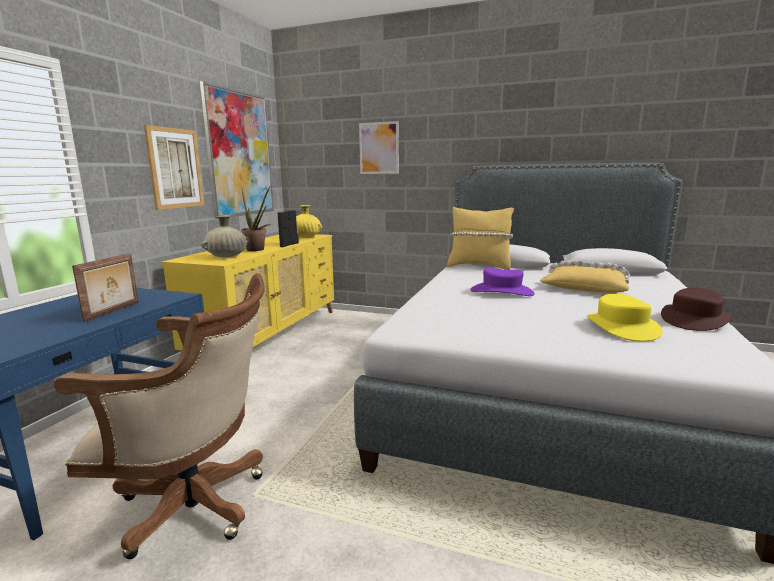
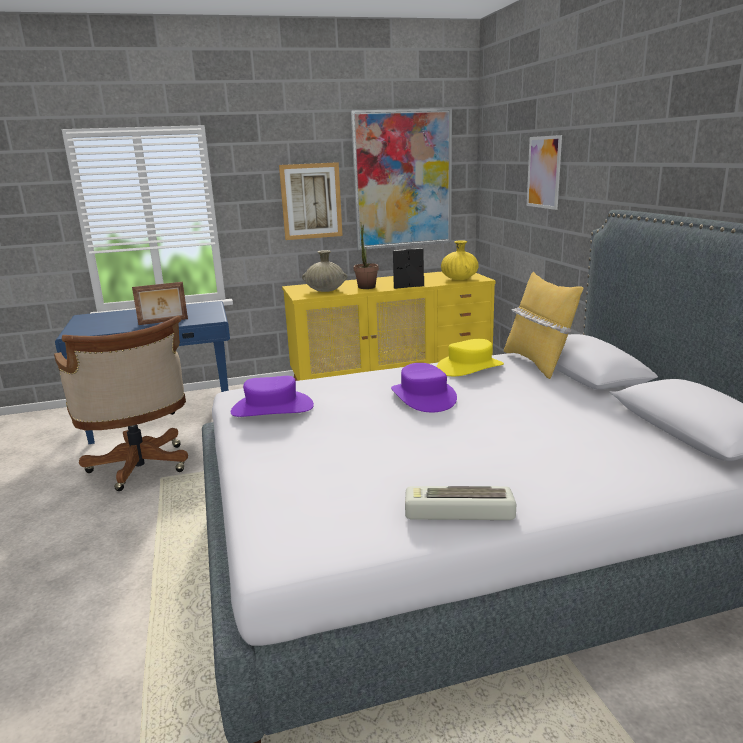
camera: 55 degrees right, 5 degrees up
yellow pillow [540,261,630,293] -> none
yellow hat [587,294,663,342] -> yellow hat moved to [437,339,504,376]
brown hat [661,288,731,331] -> keyboard [405,486,516,520]
none -> purple hat [231,376,314,417]

